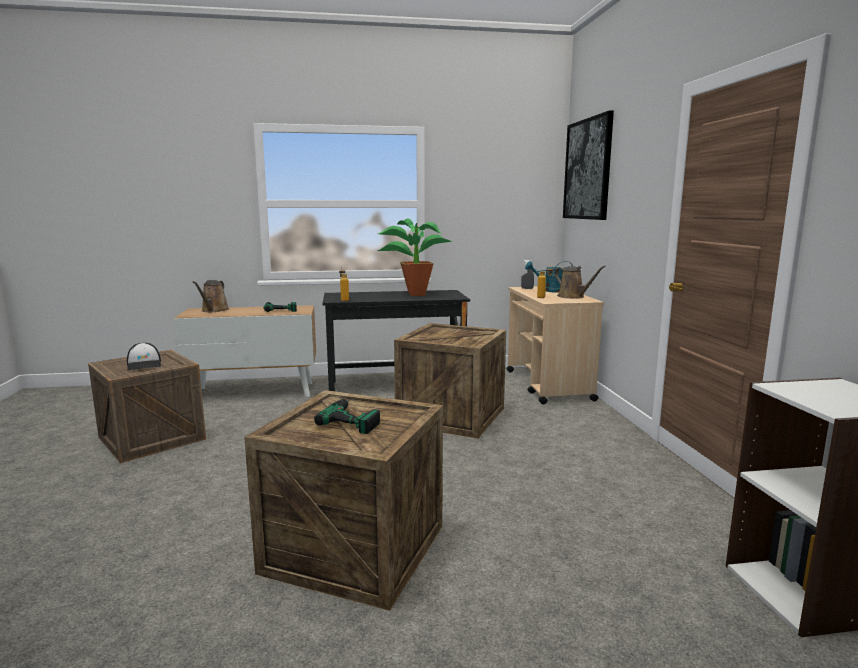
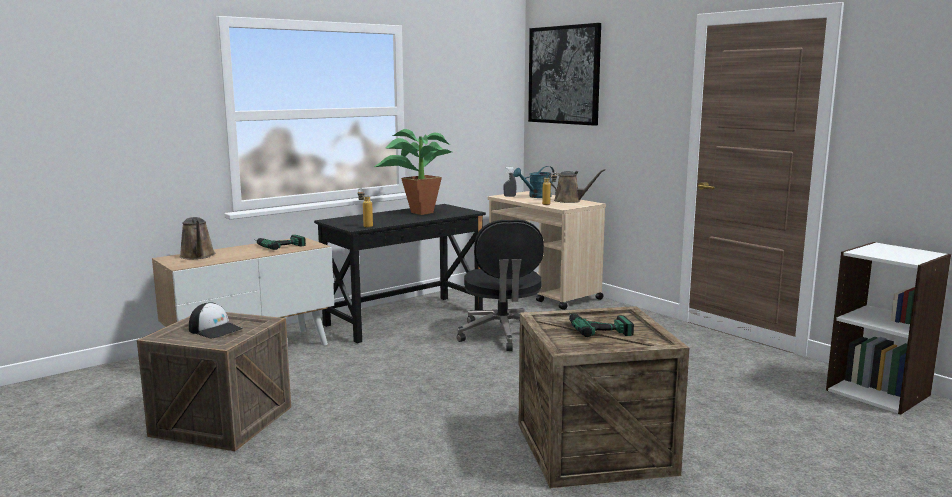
camera: 30 degrees left, 0 degrees up
crate [394,323,506,439] -> black office chair [457,219,544,351]

